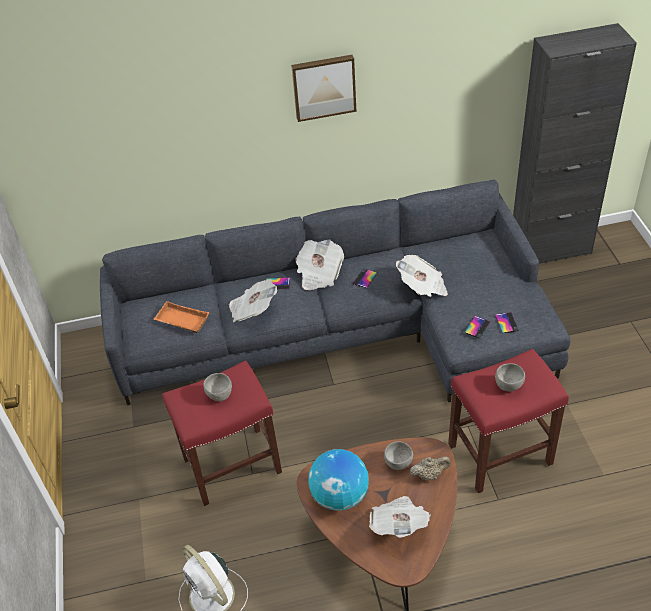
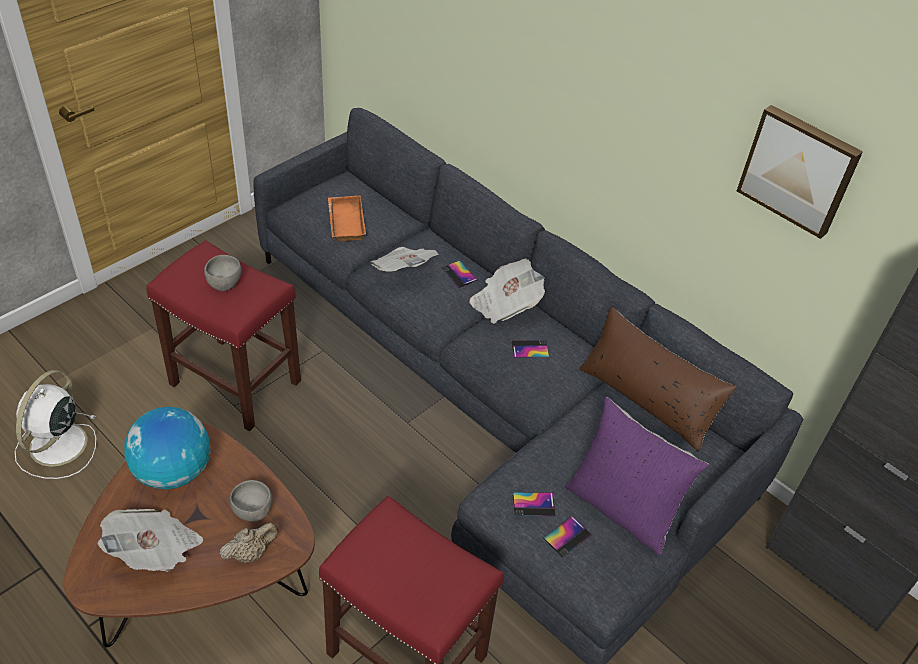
camera: 50 degrees right, 0 degrees up
picture [291,55,356,122] -> picture moved to [737,105,863,239]
newspaper [396,255,448,297] -> none
beige teapot [410,456,451,481] -> beige teapot turned 75 degrees counterclockwise [220,523,279,563]
grey bowl [495,363,525,392] -> none
none -> purple pillow [565,397,709,555]
none -> brown pillow [579,307,736,452]

